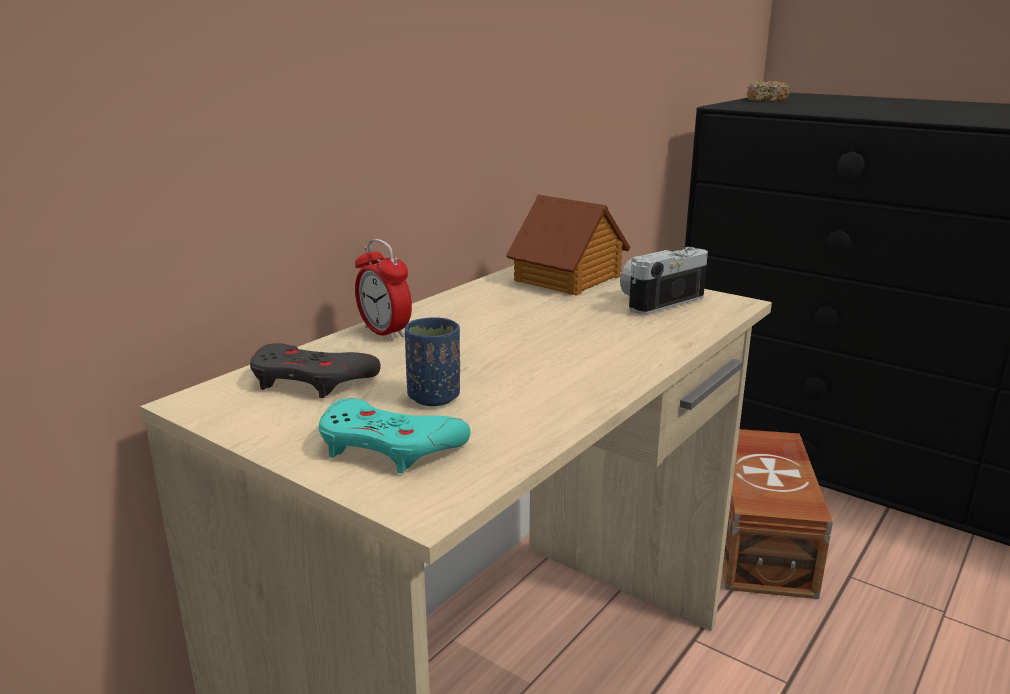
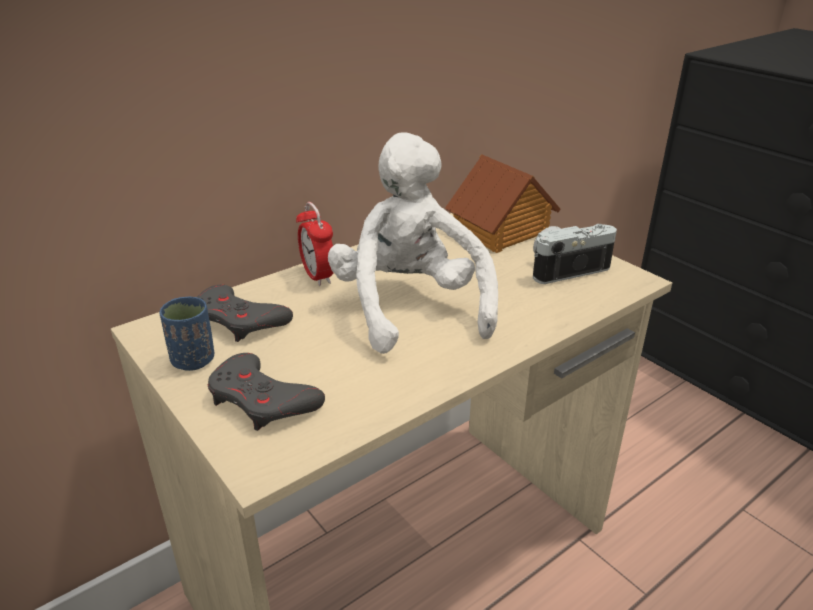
camera: 15 degrees right, 10 degrees up
turquoise game controller [319,398,470,473] -> grey game controller [208,353,325,431]
blue cup [405,317,460,406] -> blue cup moved to [159,297,215,371]
brown storage box [723,429,833,599] -> none
donut [746,81,790,101] -> none
none -> white plush toy [328,133,498,354]

